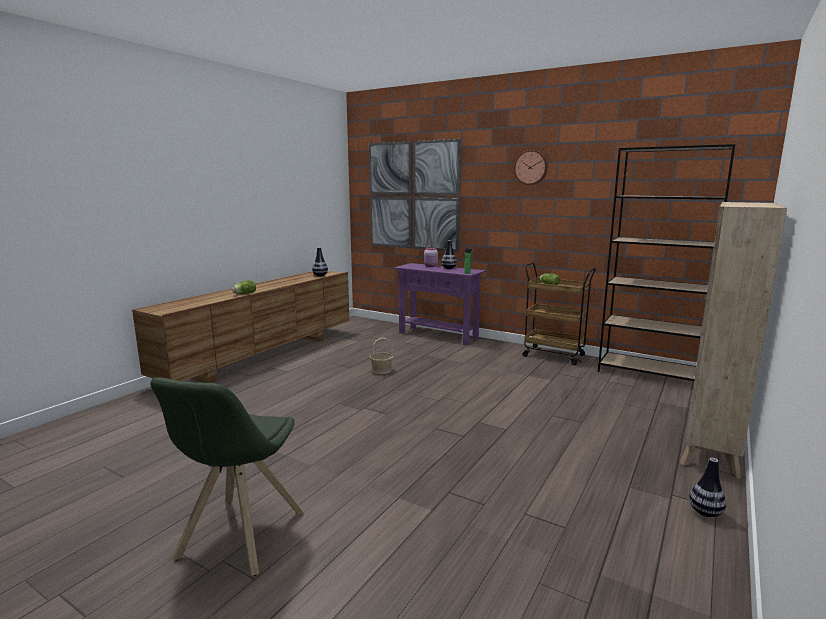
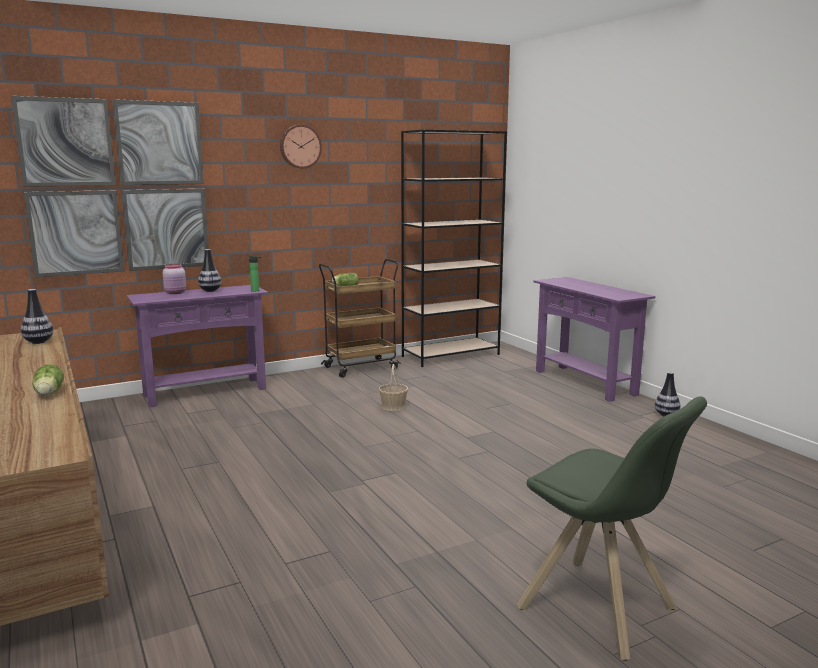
camera: 60 degrees left, 0 degrees up
basket [370,338,393,374] -> basket moved to [378,364,408,411]
beige bookcase [679,202,787,479] -> purple console table [534,277,655,402]

